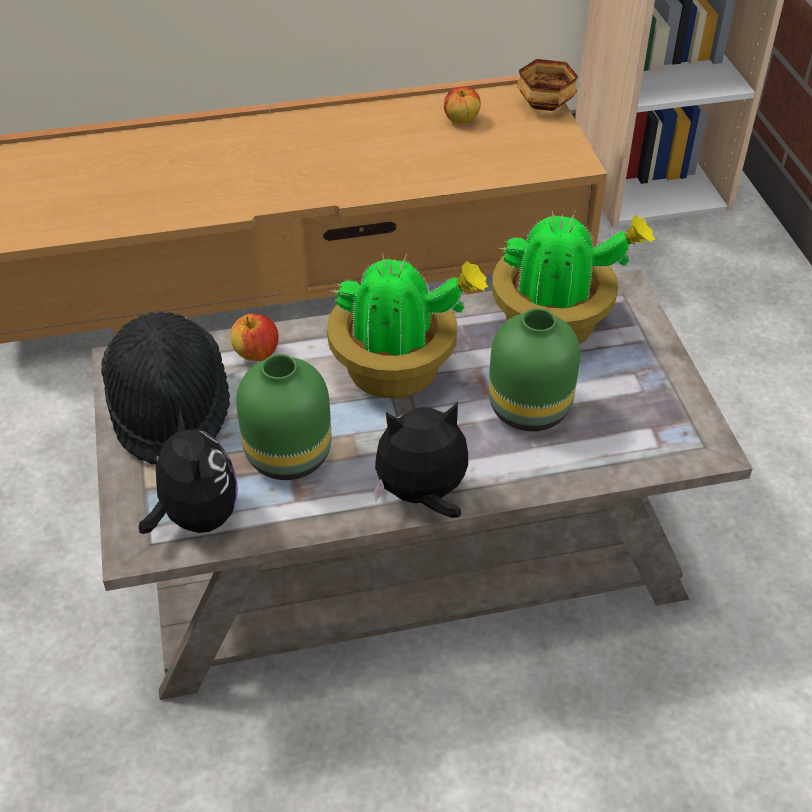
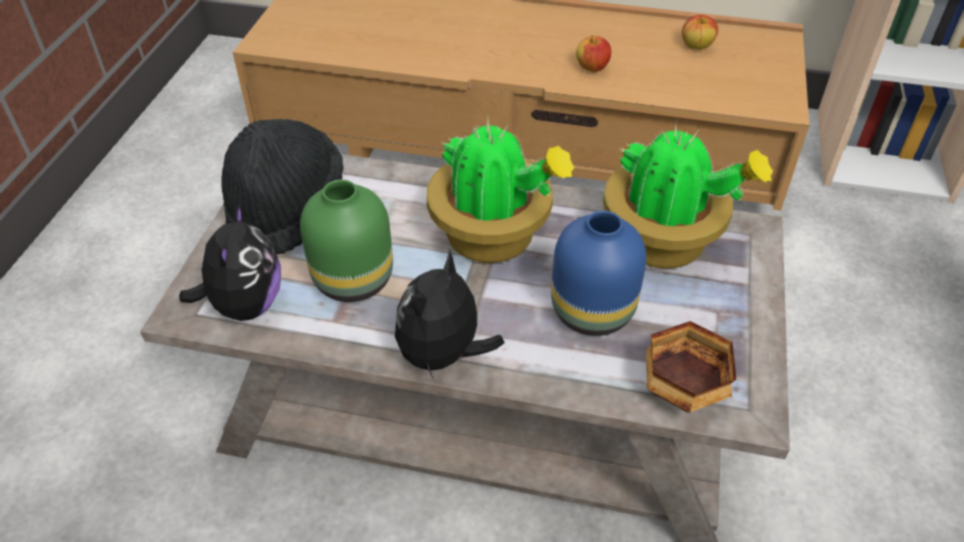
camera: 25 degrees right, 0 degrees up
apple [231,313,279,361] -> apple moved to [576,35,611,72]
plush toy [373,402,468,518] -> plush toy turned 75 degrees counterclockwise [395,249,505,380]
green vase [489,308,580,431] -> blue vase [551,211,646,336]
bowl [517,59,578,111] -> bowl moved to [646,321,736,413]

